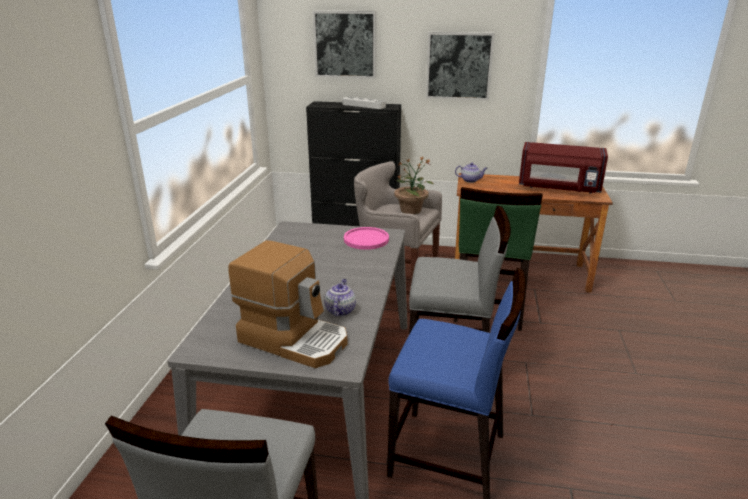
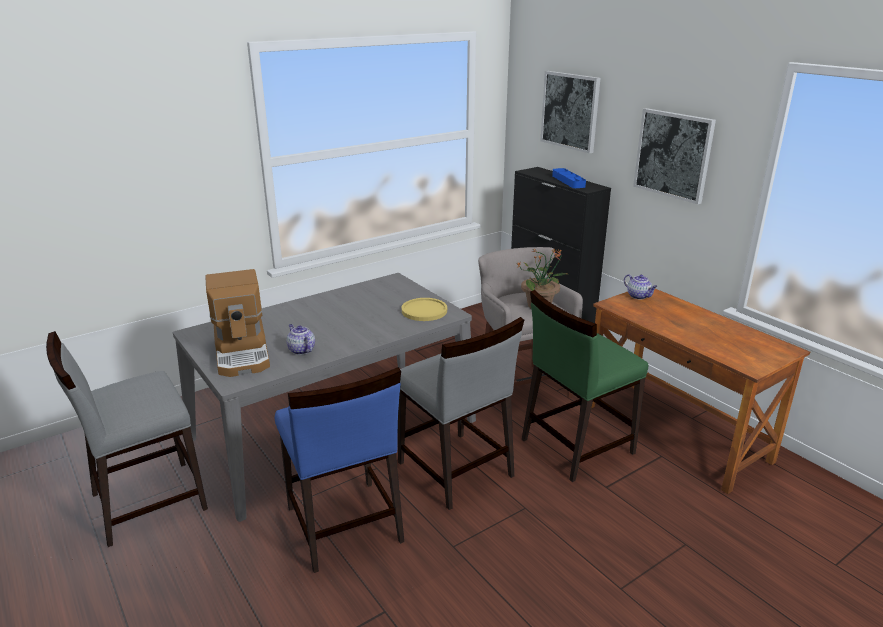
camera: 45 degrees right, 0 degrees up
teapot [324,279,356,316] -> teapot turned 90 degrees counterclockwise [286,324,315,355]
grey tray [342,97,386,109] -> blue tray [552,168,586,188]
pink plate [344,227,389,250] -> yellow plate [402,298,447,321]
red microwave [519,142,608,194] -> none

